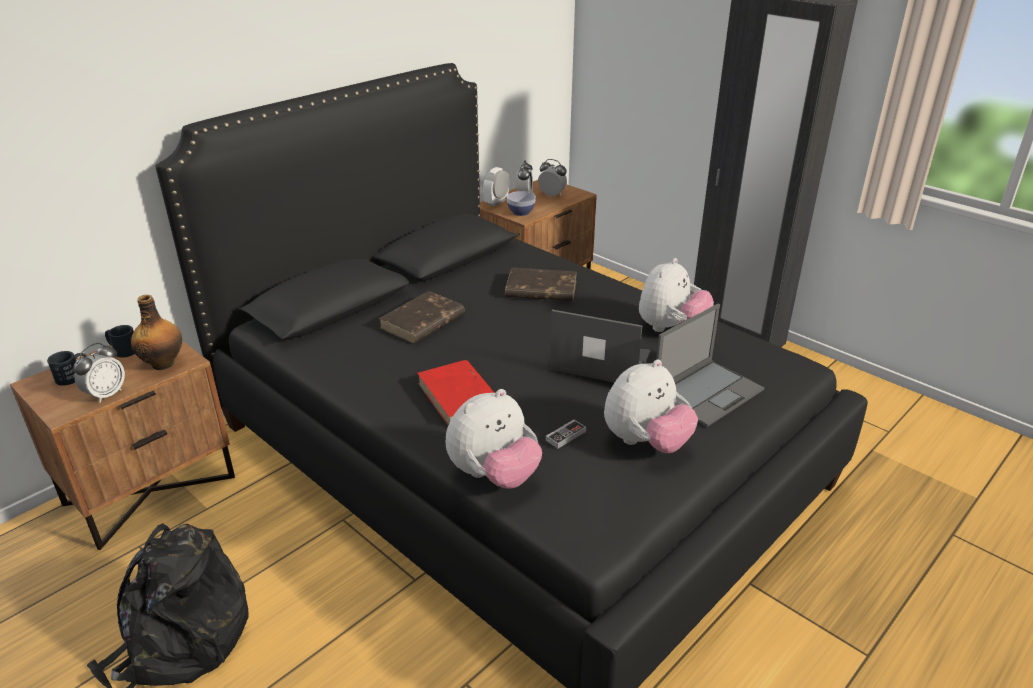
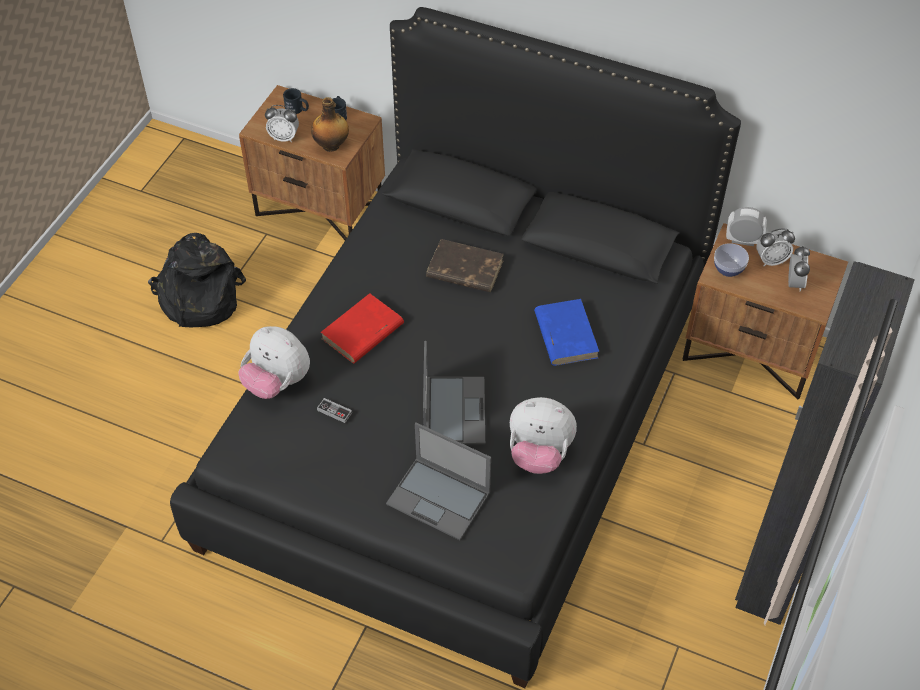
camera: 70 degrees right, 20 degrees up
brown book [505,267,577,301] -> blue book [534,299,599,366]
plush toy [604,359,698,453] -> none

